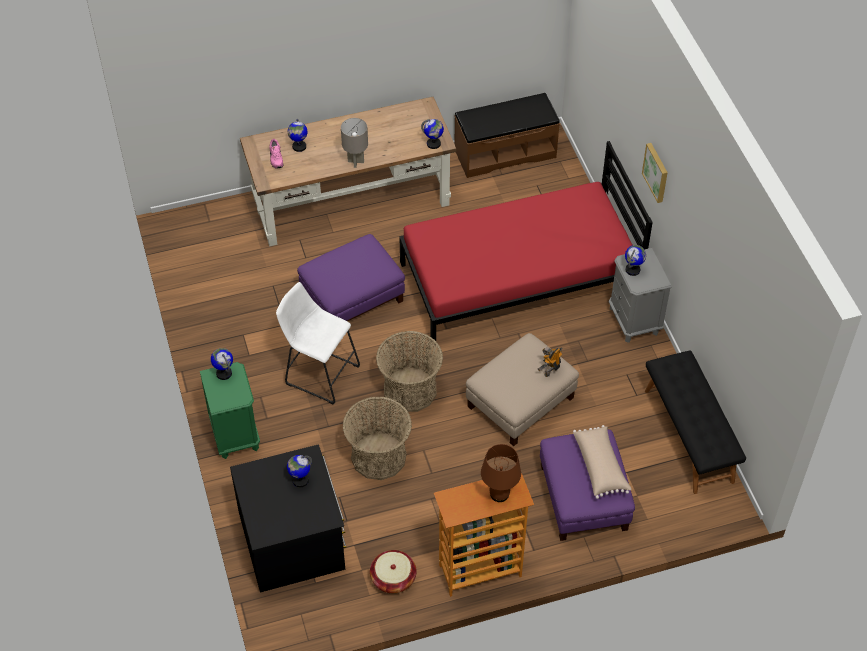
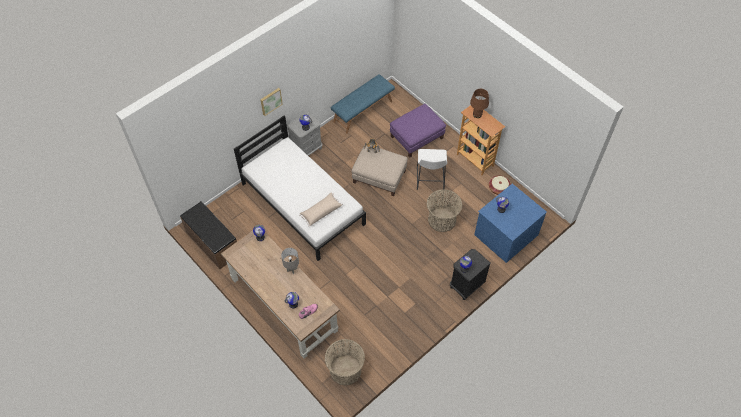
camera: 115 degrees left, 5 degrees up
green nightstand [200,362,260,459] -> black nightstand [450,249,491,300]
black dresser [230,444,346,593] -> blue dresser [474,184,547,263]
white stool [276,282,360,405] -> white stool moved to [417,149,447,190]
purple ottoman [297,234,405,321] -> none
basket [376,331,443,412] -> basket moved to [325,339,365,385]
red bed [399,141,653,341] -> white bed [234,115,366,261]
beige pillow [573,425,631,499] -> beige pillow moved to [299,192,343,227]
black bench [645,350,746,494] -> blue bench [331,74,395,134]

